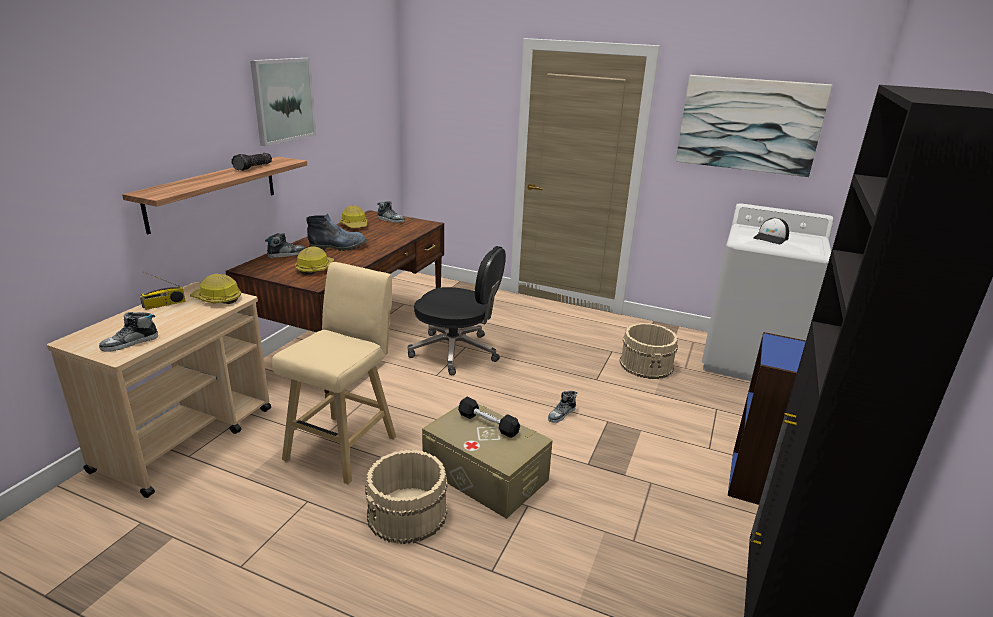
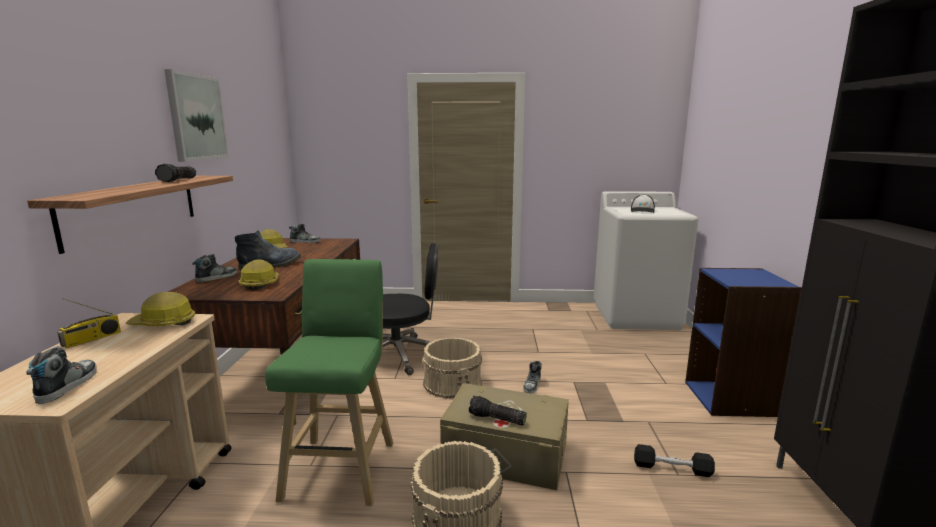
camera: 20 degrees left, 10 degrees down
shoe [99,312,158,352] -> shoe turned 150 degrees clockwise [26,346,97,404]
beige stool [272,262,396,485] -> green stool [265,259,393,506]
black dumbbell [458,397,520,438] -> black dumbbell moved to [634,444,715,477]
beige bucket [620,323,678,379] -> beige bucket moved to [423,337,482,399]
picture [676,75,832,177] -> none
none -> flashlight [469,396,527,426]

